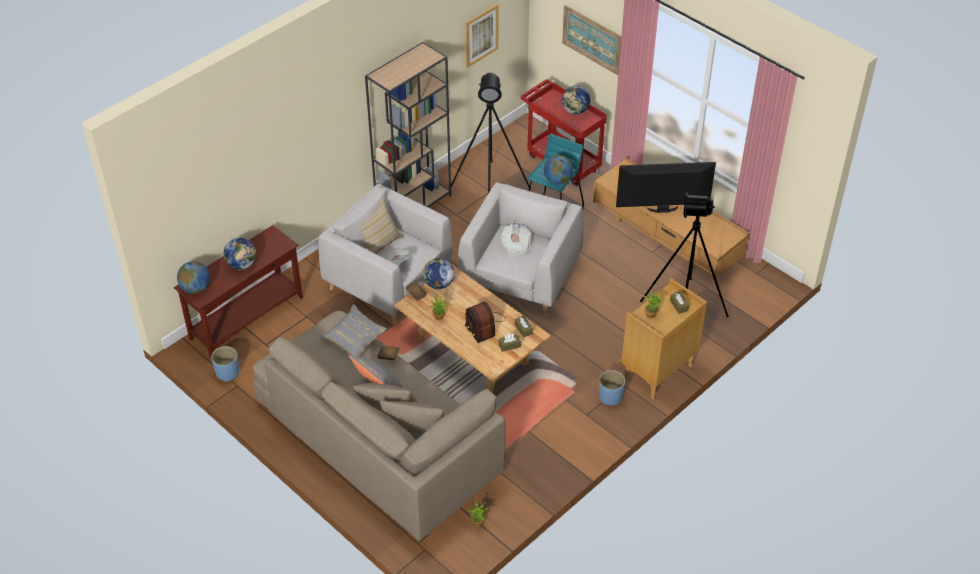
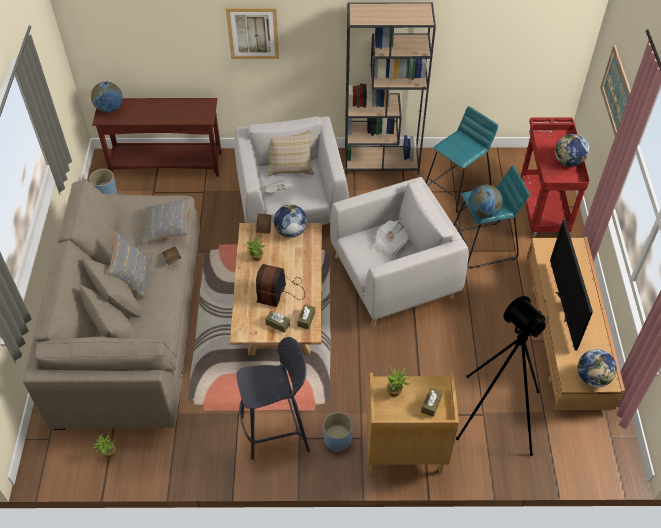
camera: 45 degrees right, 5 degrees up
globe [223,238,256,270] -> globe moved to [578,349,617,387]
black floor lamp [451,73,531,194] -> turquoise stool [425,106,498,213]
picture [466,4,499,68] -> picture moved to [226,8,279,59]
television [616,162,716,213] -> television turned 135 degrees counterclockwise [550,220,593,351]
none -> grey stool [236,337,310,460]

